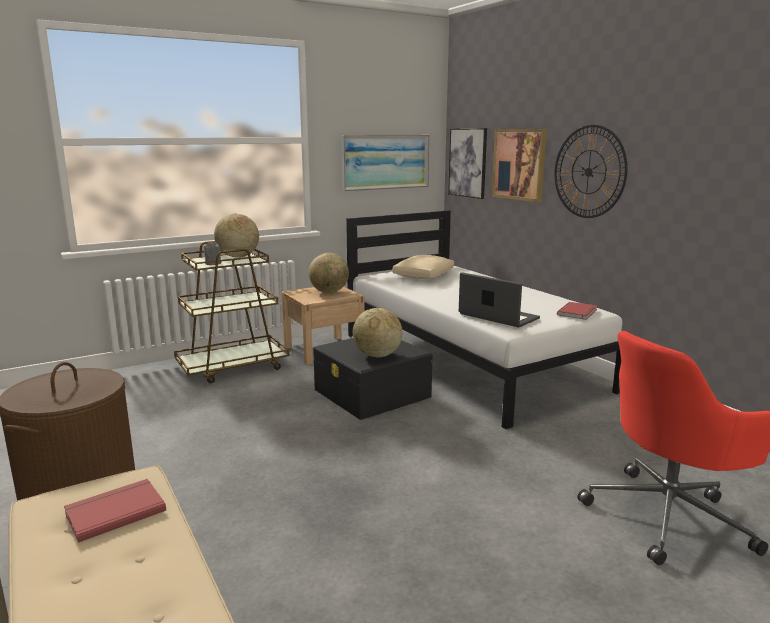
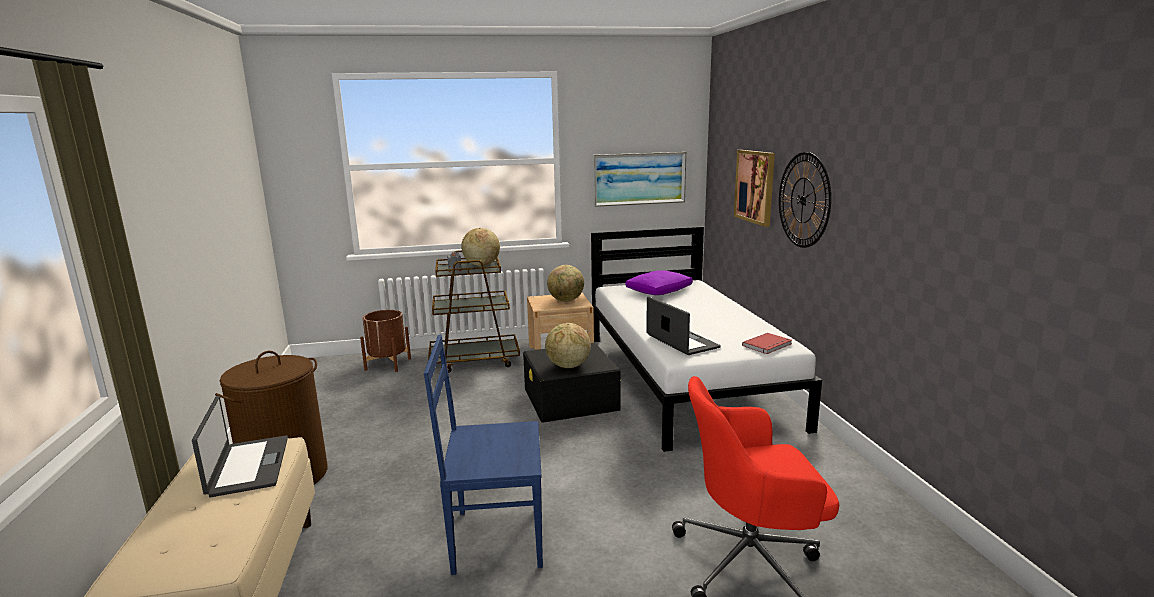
camera: 20 degrees right, 0 degrees up
red book [64,479,166,543] -> laptop [192,396,288,497]
beige pillow [392,255,454,279] -> purple pillow [626,270,693,295]
picture [448,128,487,199] -> none
none -> brown planter [360,310,411,372]
none -> blue chair [424,335,543,575]

